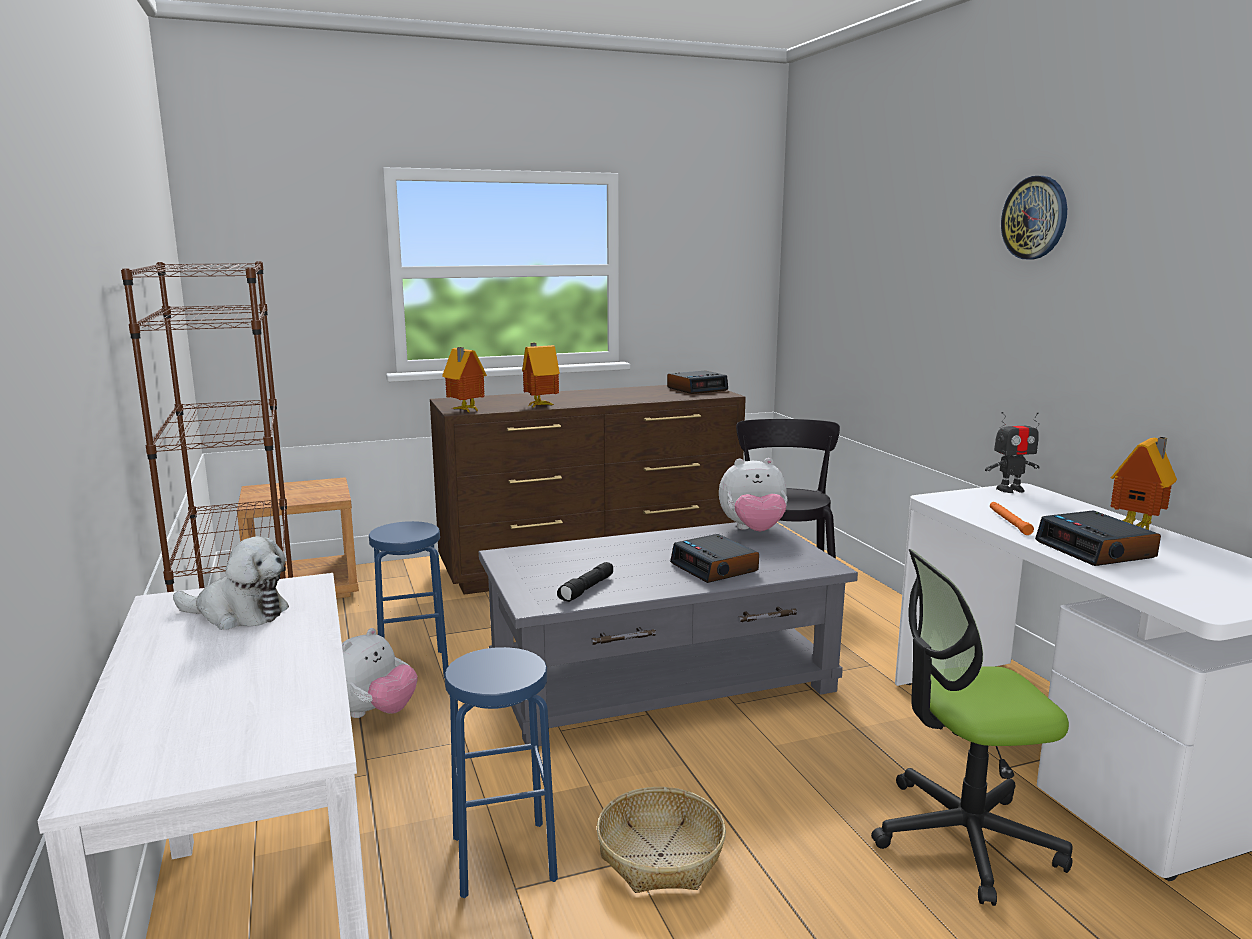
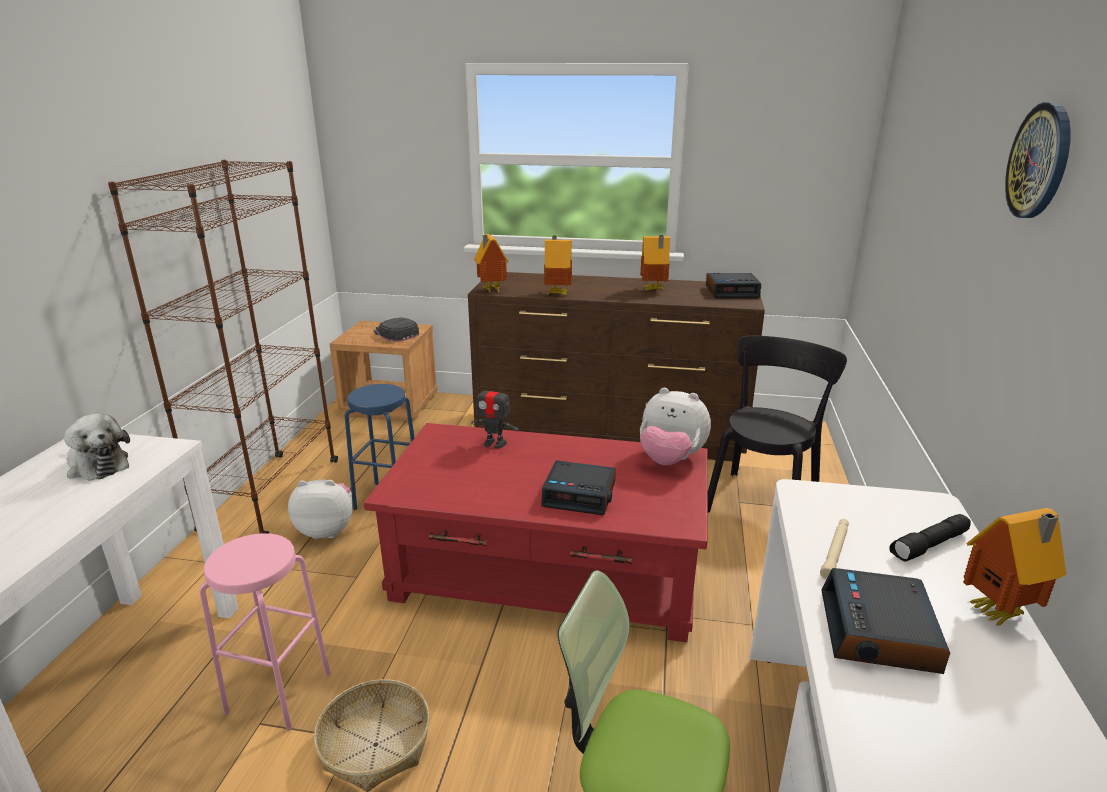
camera: 30 degrees right, 10 degrees up
plush toy [342,628,418,718] -> plush toy turned 150 degrees counterclockwise [288,479,352,539]
blue stool [444,647,558,898] -> pink stool [199,533,331,731]
grey coffee table [479,522,858,746] -> red coffee table [364,423,708,642]
black flashlight [557,562,613,602] -> black flashlight moved to [889,514,971,562]
alarm clock [670,534,759,583] -> alarm clock turned 75 degrees counterclockwise [541,460,616,515]
toy robot [985,412,1039,493] -> toy robot moved to [471,379,519,449]
orange flashlight [990,502,1034,535] -> beige flashlight [820,519,849,579]
none -> black cap [374,317,419,342]
none -> toy house [640,235,670,291]

